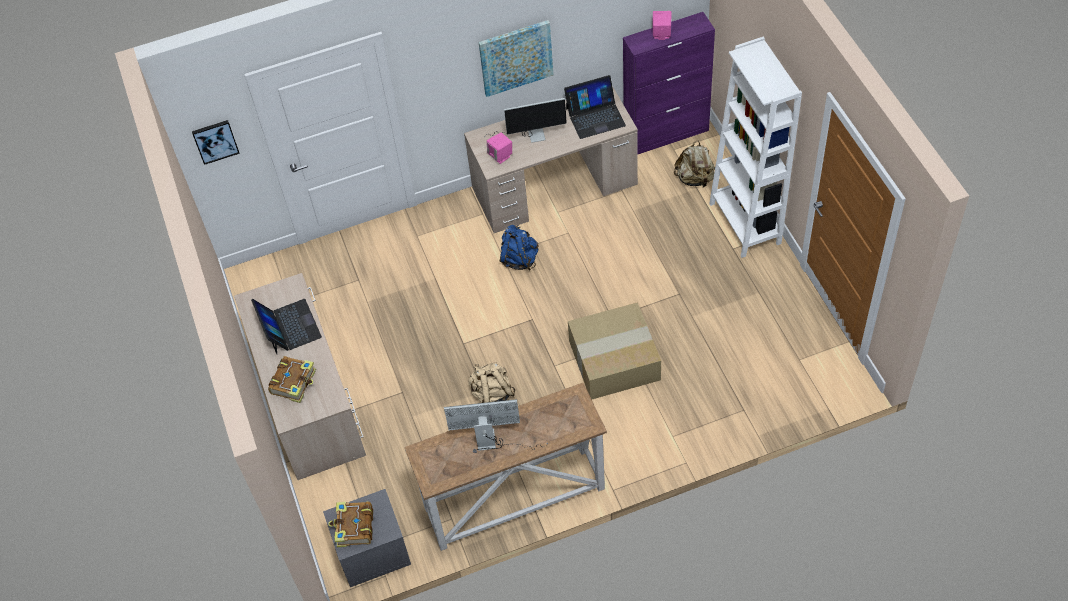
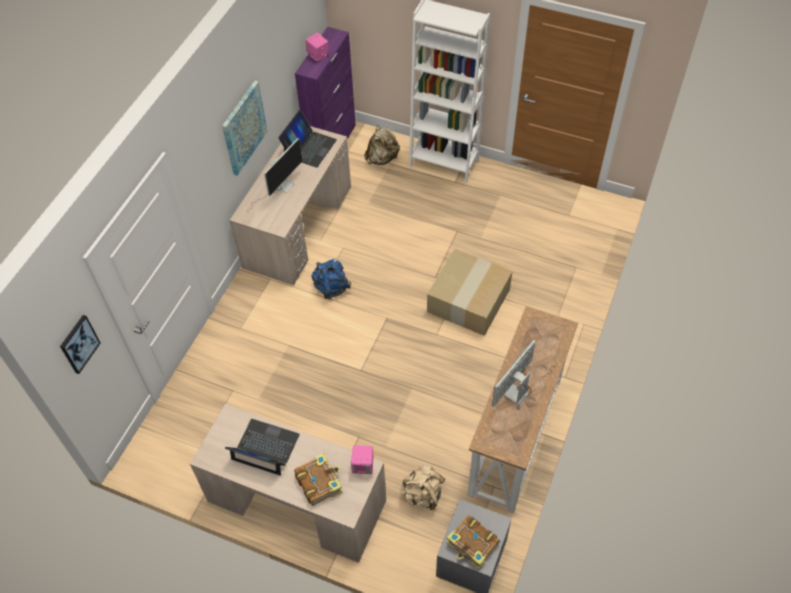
camera: 50 degrees left, 0 degrees up
beige backpack [468,362,515,403] -> beige backpack moved to [400,465,445,510]
pink speaker [487,132,512,164] -> pink speaker moved to [351,445,373,474]

